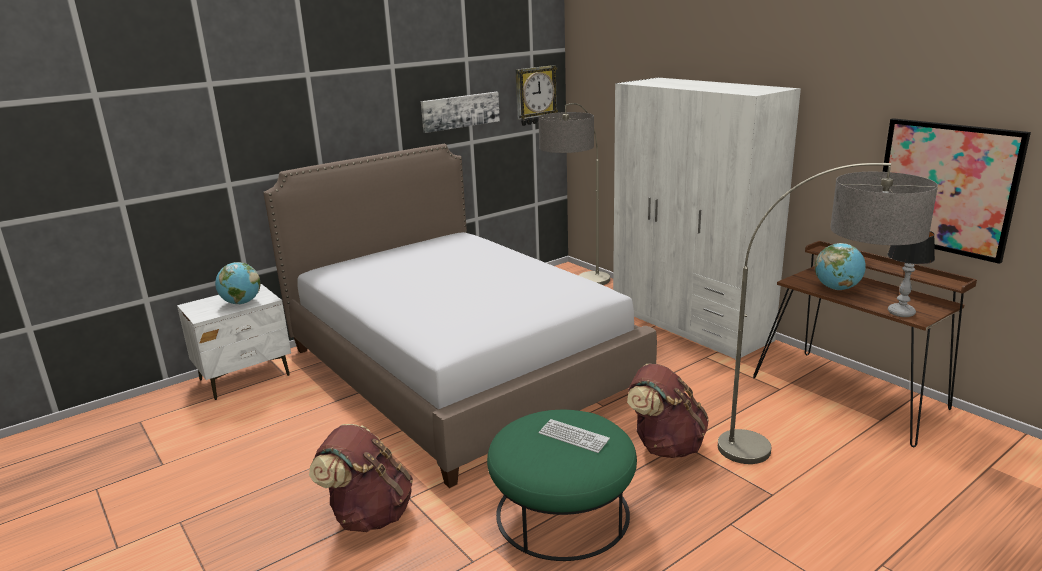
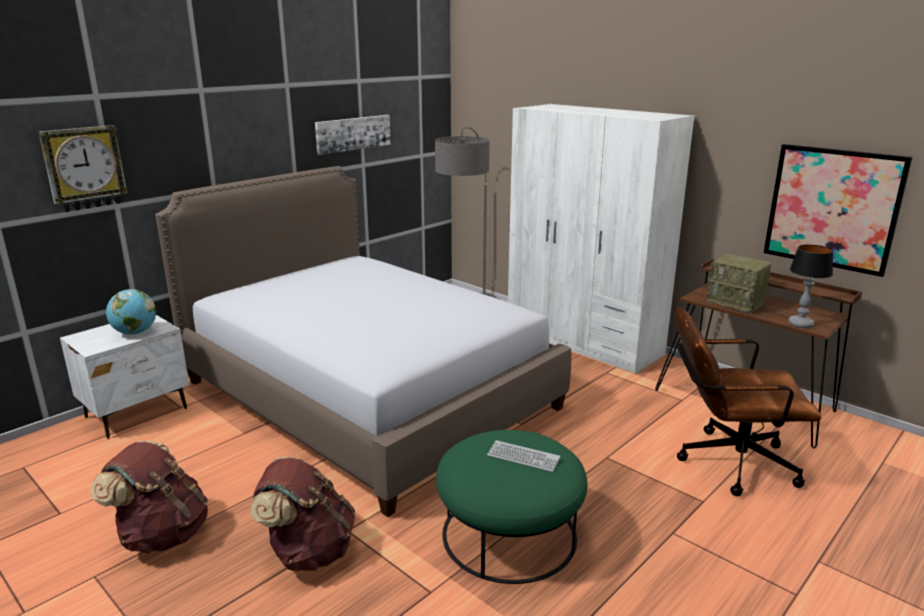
camera: 10 degrees left, 0 degrees up
wall clock [516,65,558,126] -> wall clock moved to [38,125,128,212]
brown backpack [627,364,709,458] -> brown backpack moved to [90,441,208,553]
floor lamp [718,163,938,464] -> brown office chair [675,307,821,496]
globe [815,243,866,290] -> radio [706,254,772,314]

